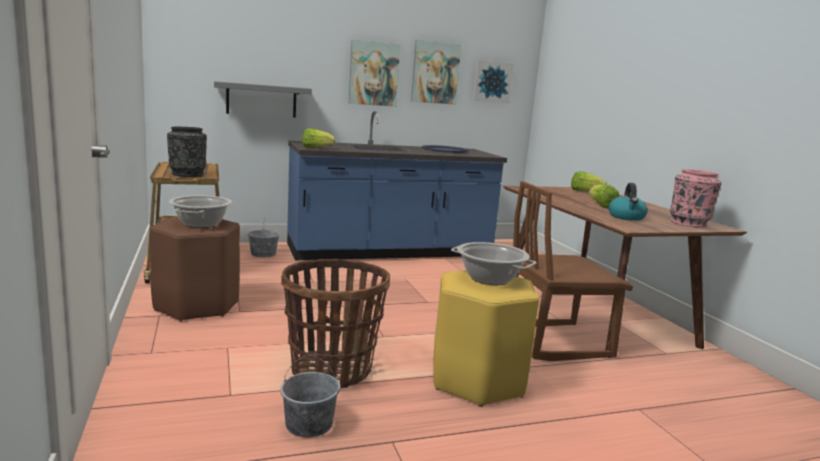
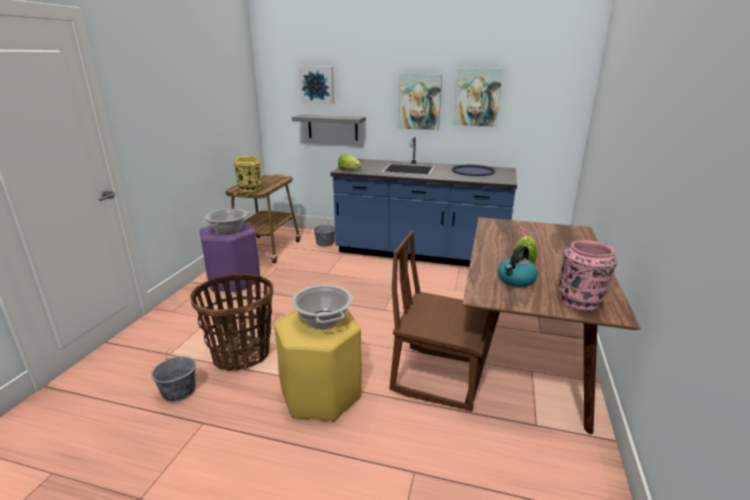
camera: 35 degrees right, 10 degrees up
brown stool [149,217,240,322] -> purple stool [200,222,260,292]
black vase [167,127,207,177] -> yellow vase [234,156,262,192]
picture [473,60,514,103] -> picture moved to [299,67,334,104]
lettuce [571,171,607,191] -> none

